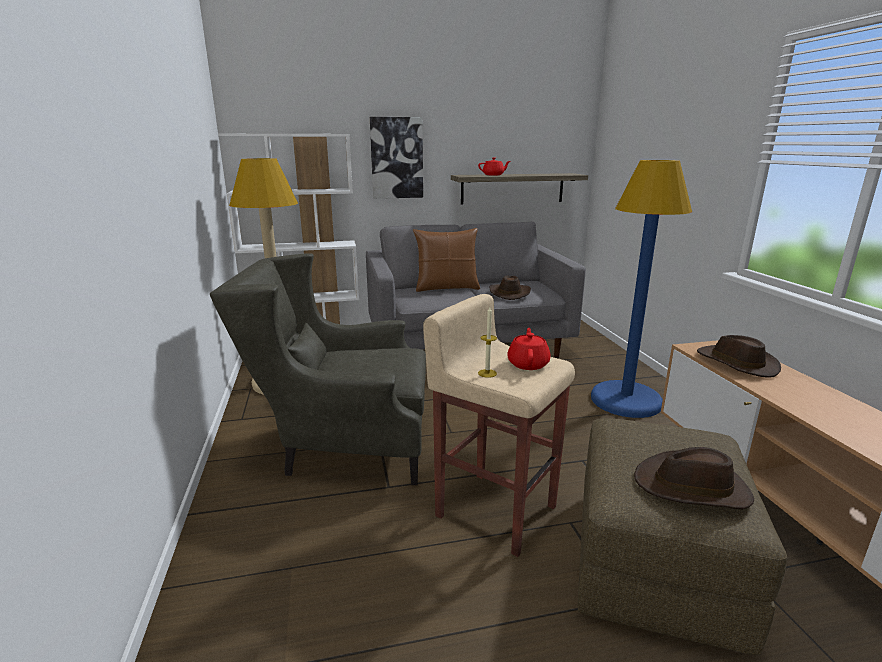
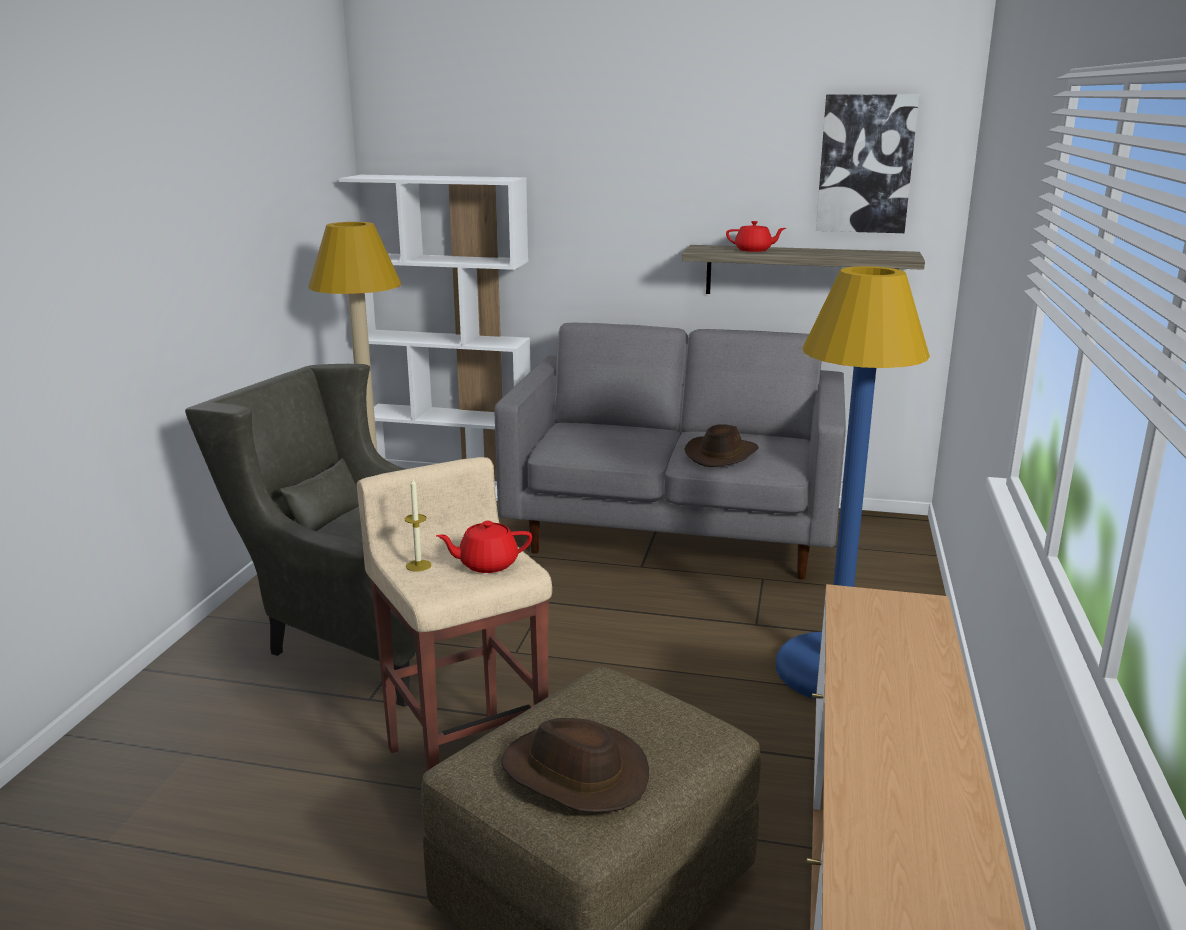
camera: 25 degrees right, 0 degrees up
picture [370,117,423,199] -> picture moved to [816,94,919,233]
brown pillow [413,228,480,292] -> none
red teapot [507,328,550,370] -> red teapot turned 135 degrees counterclockwise [436,521,532,573]
brown hat [697,335,781,378] -> none

